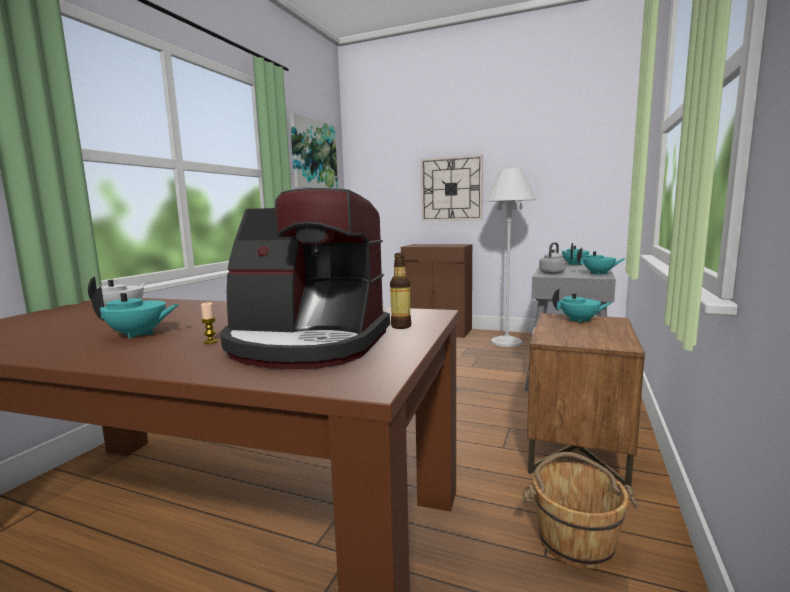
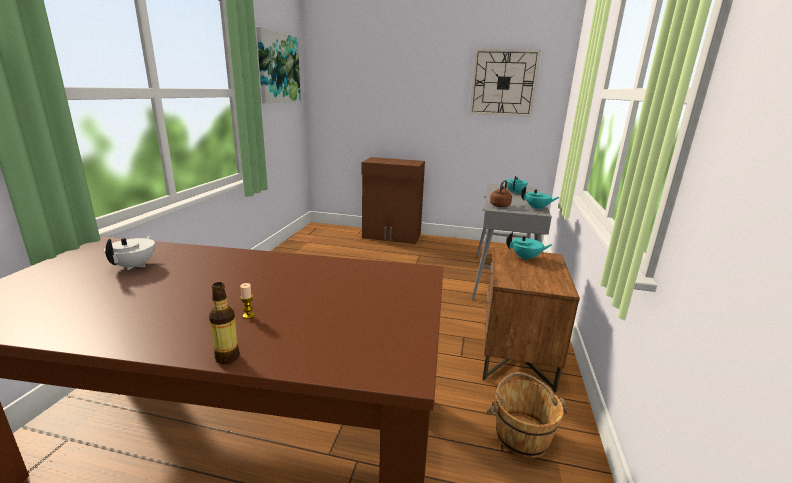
camera: 10 degrees left, 10 degrees up
turquoise teapot [92,287,179,339] -> none
coffee machine [220,188,390,369] -> none
bottle [390,253,411,329] -> bottle moved to [209,282,240,364]
wall clock [421,154,483,221] -> wall clock moved to [470,49,541,117]
white floor lamp [484,168,536,347] -> none
grey kettle [539,242,566,274] -> brown kettle [490,180,512,207]

